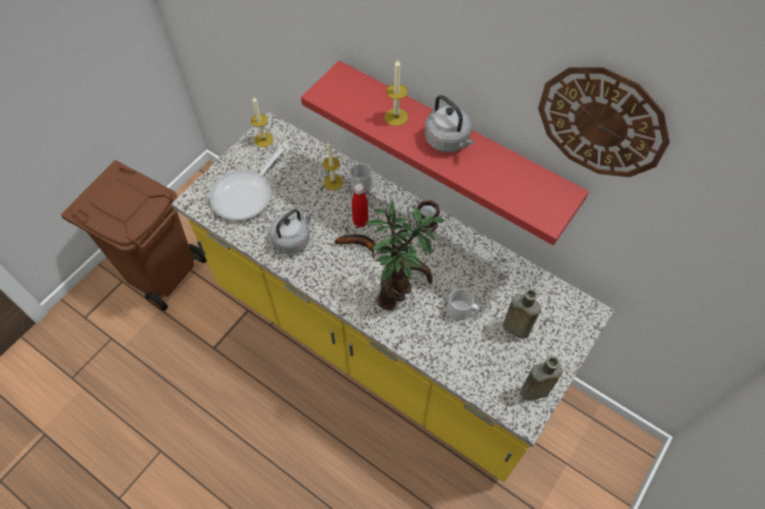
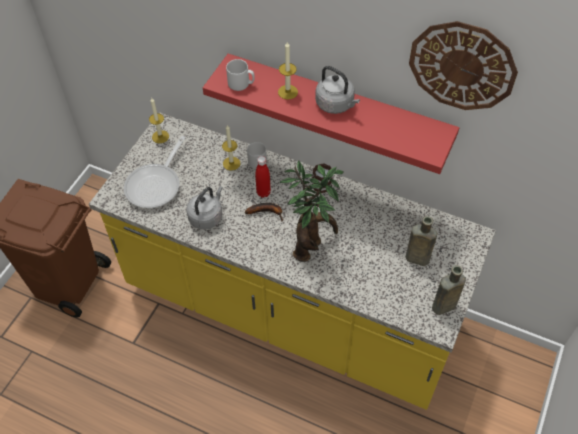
camera: 10 degrees left, 5 degrees down
grey mug [448,289,479,321] -> grey mug moved to [226,59,255,91]

